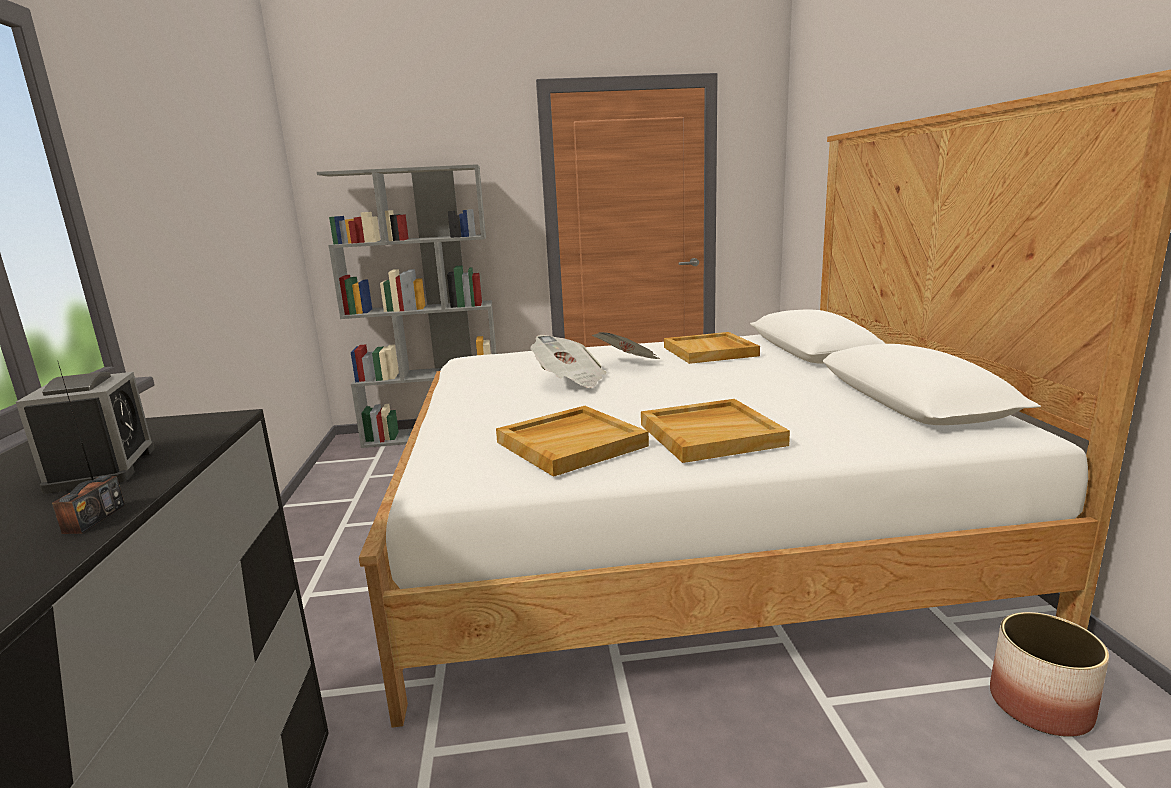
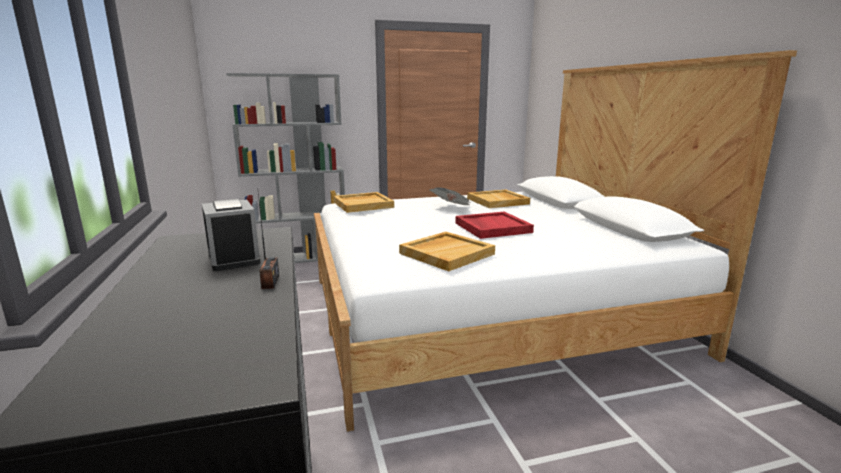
camera: 10 degrees left, 0 degrees up
newspaper [530,335,607,388] -> none
beige tray [641,399,790,463] -> beige tray moved to [333,192,394,213]
planter [990,612,1109,737] -> none
none -> red tray [456,212,534,239]

